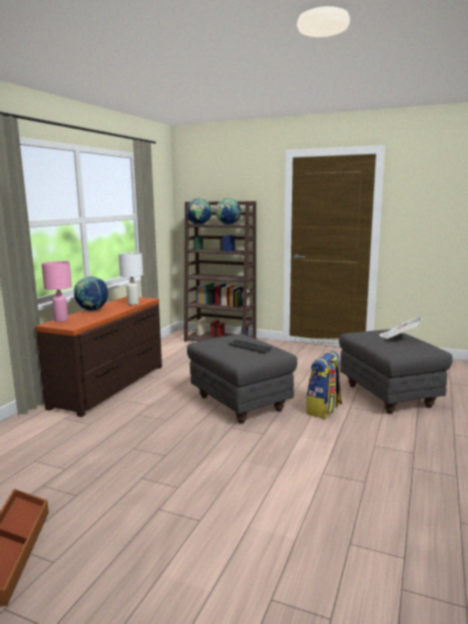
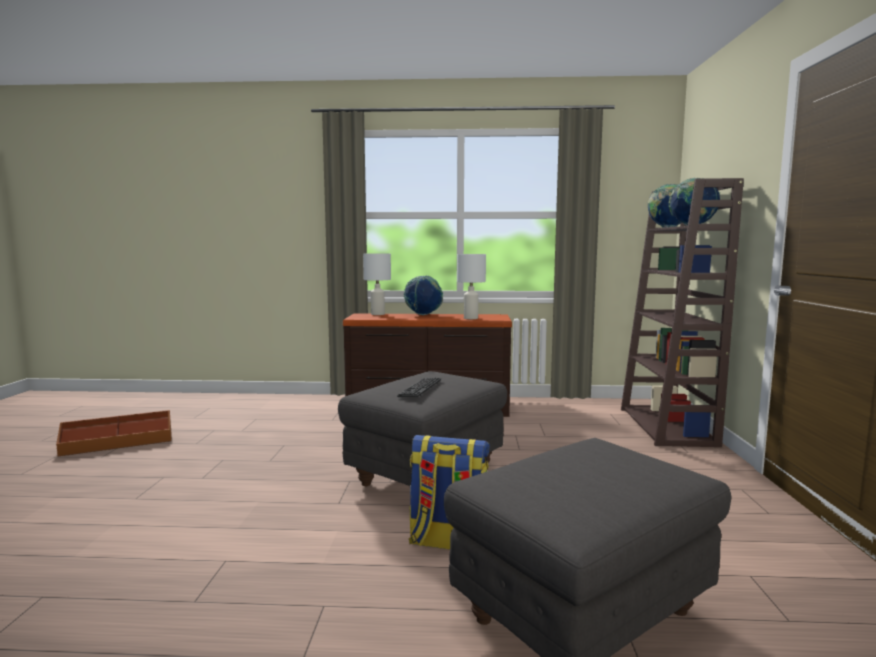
camera: 70 degrees right, 5 degrees down
pink table lamp [42,261,72,322] -> white table lamp [363,253,391,315]
newspaper [379,317,423,339] -> none

